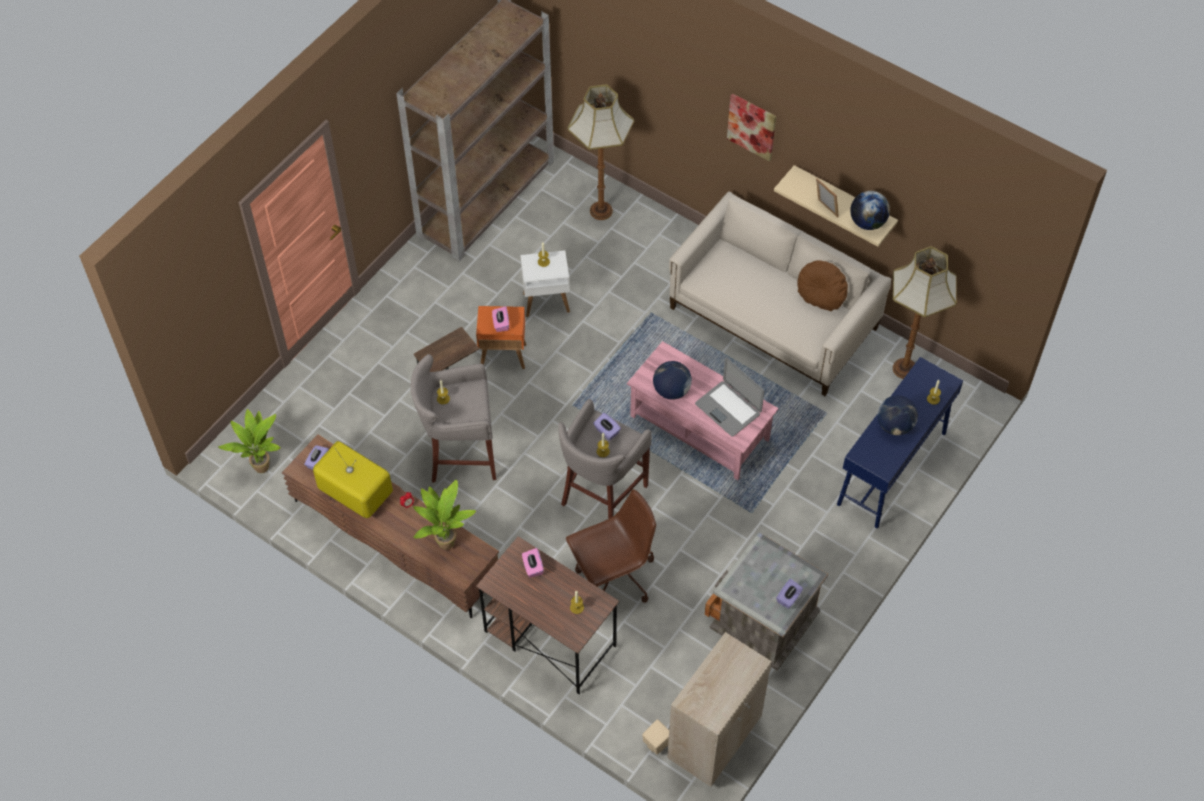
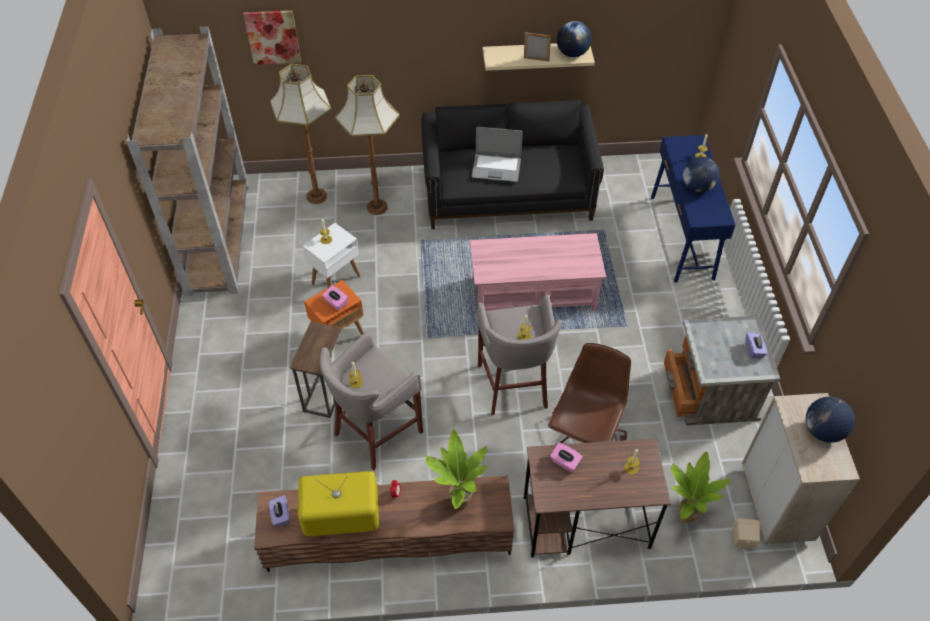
camera: 40 degrees left, 5 degrees down
potted plant [218,409,281,473] -> potted plant moved to [671,452,731,523]
purple tissue box [593,413,621,441] -> none
globe [653,361,692,400] -> globe moved to [806,397,855,443]
beige sofa [669,191,891,396] -> black sofa [422,100,604,229]
laptop [695,358,764,436] -> laptop moved to [471,127,523,182]
picture [727,93,776,161] -> picture moved to [243,10,301,65]
brown pillow [797,260,848,311] -> none
floor lamp [893,246,957,379] -> floor lamp moved to [335,75,400,215]

